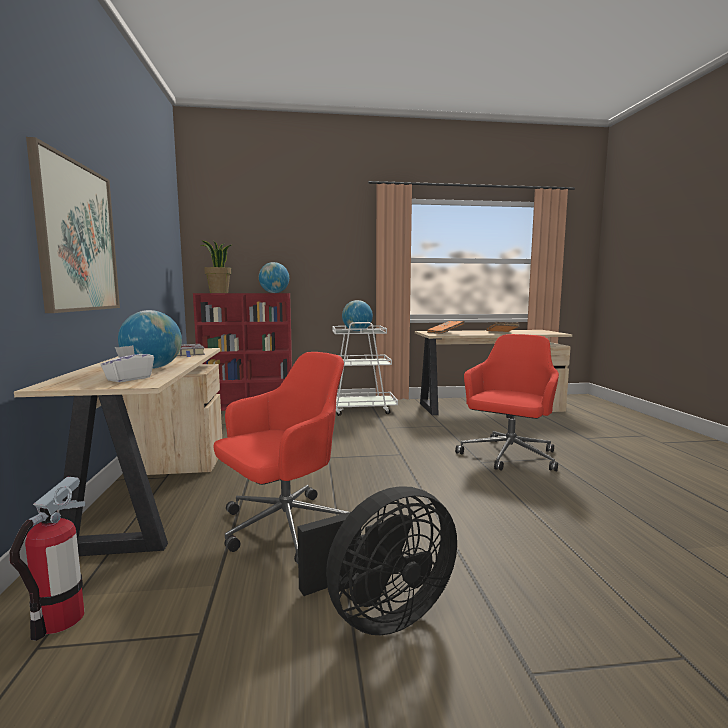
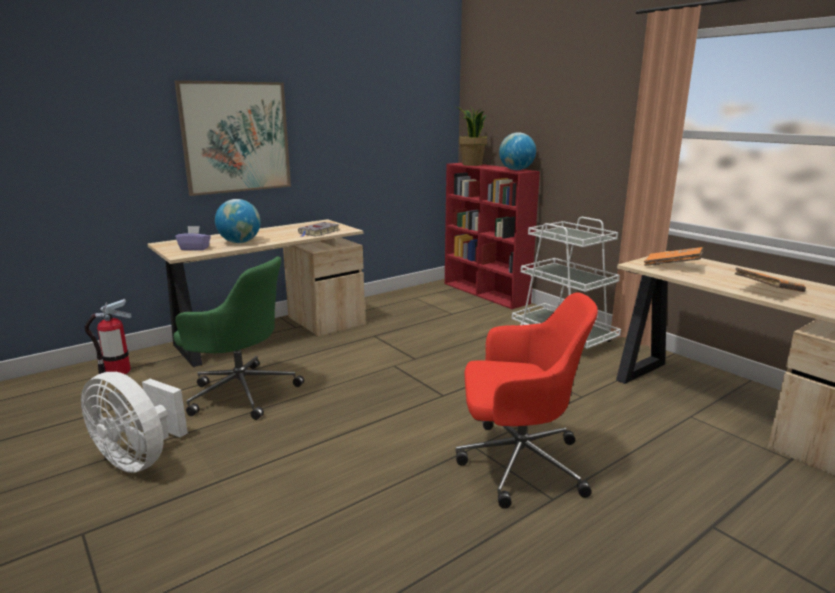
camera: 60 degrees right, 10 degrees up
white tissue box [100,345,154,382] -> purple tissue box [175,226,211,251]
red office chair [213,352,362,564] -> green office chair [174,257,304,420]
black fan [297,486,457,635] -> white fan [81,372,188,473]
globe [342,300,373,331] -> none

